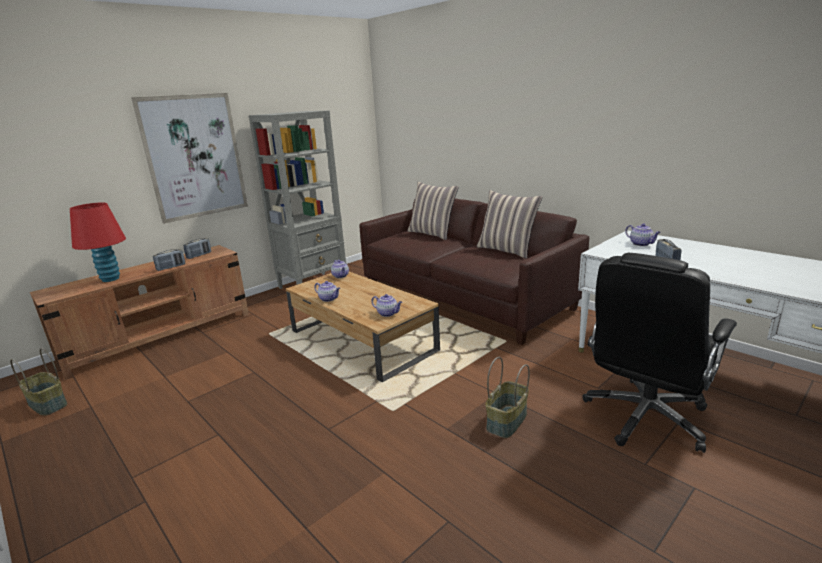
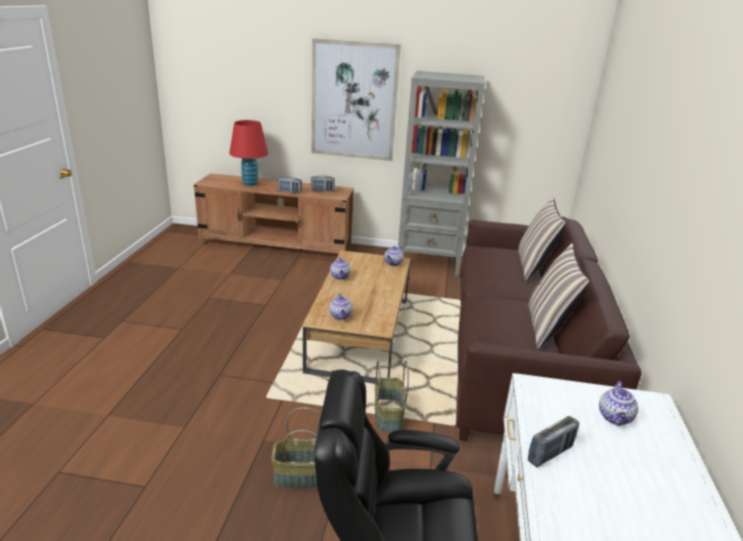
camera: 50 degrees right, 5 degrees up
basket [10,348,67,416] -> basket moved to [375,360,409,433]

